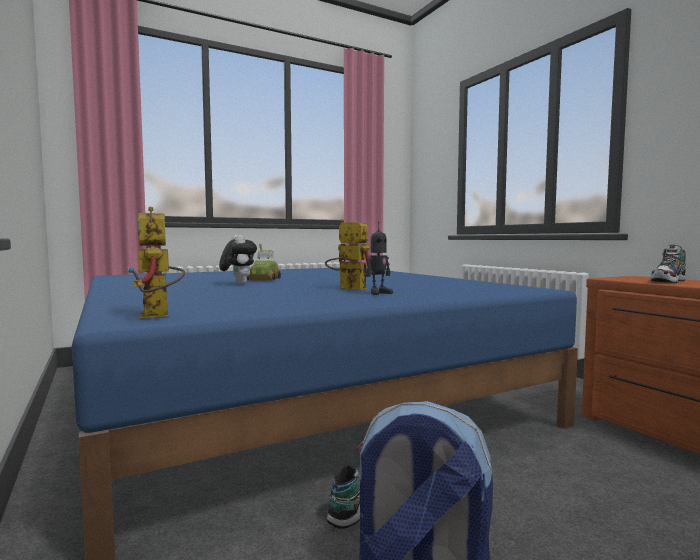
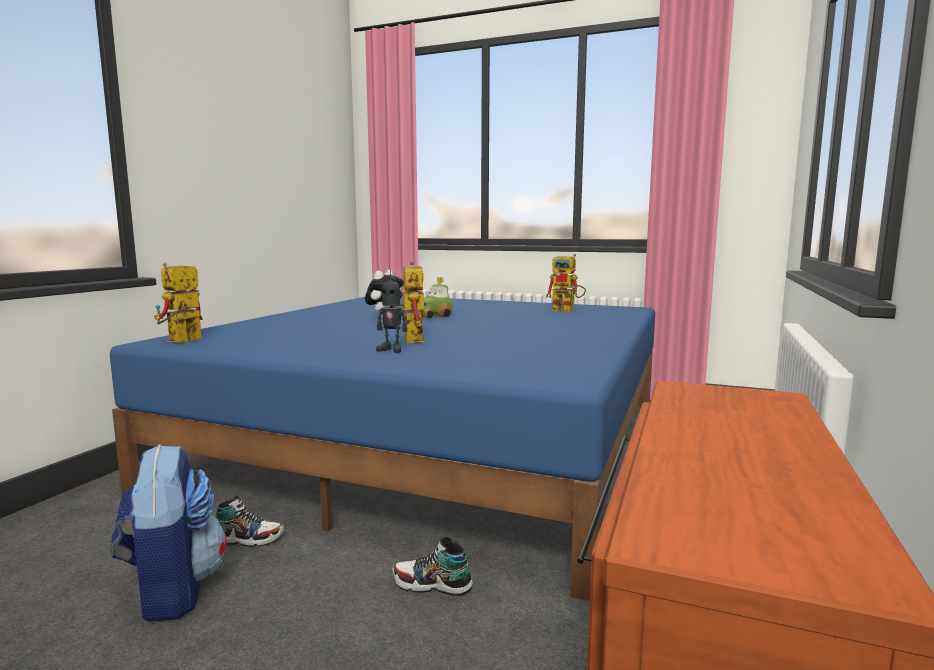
camera: 50 degrees right, 5 degrees up
shoe [651,245,686,283] -> shoe moved to [392,537,473,596]
none -> toy robot [546,254,586,312]

